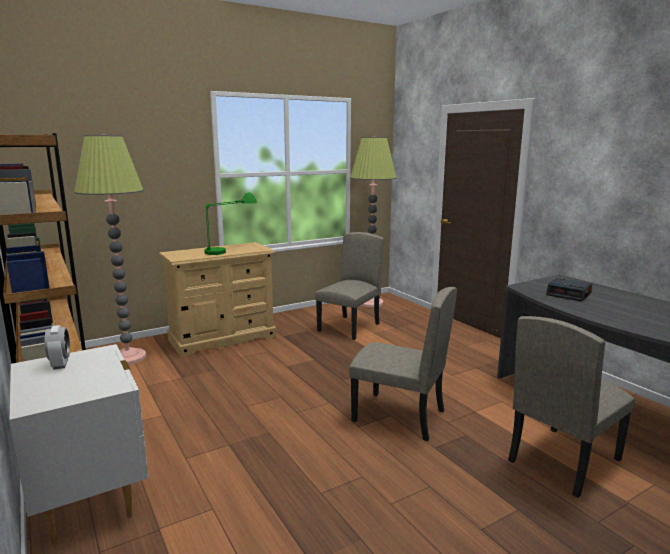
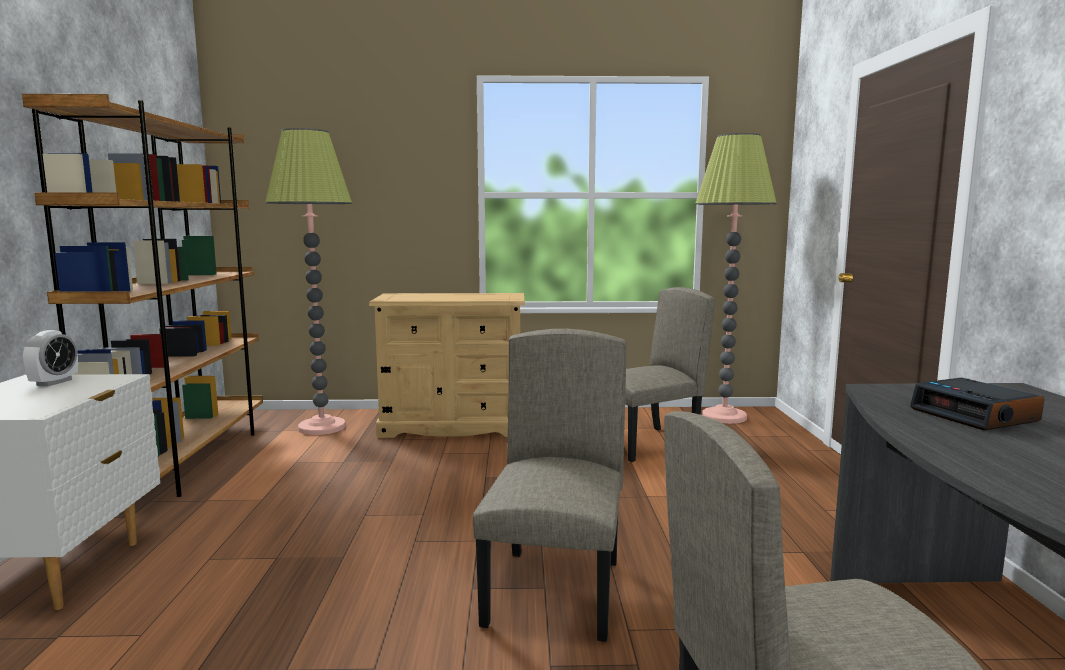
camera: 30 degrees right, 5 degrees down
green table lamp [205,192,257,255] -> none
beige chair [349,287,457,441] -> beige chair turned 135 degrees counterclockwise [473,329,627,642]

